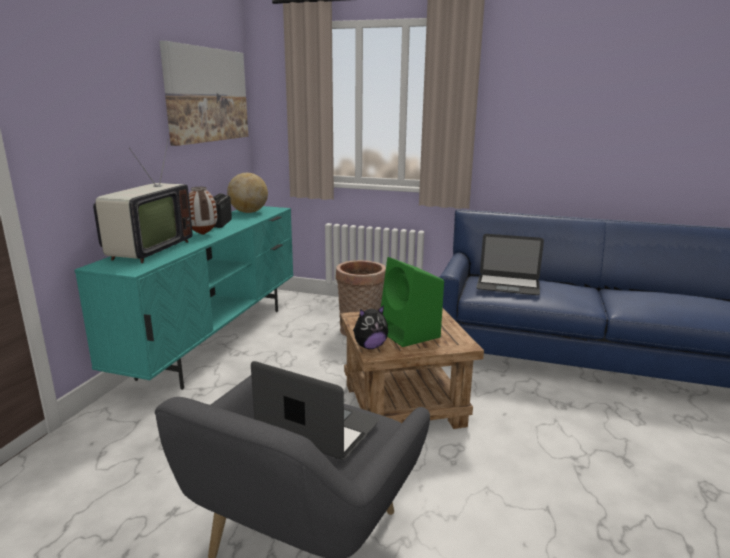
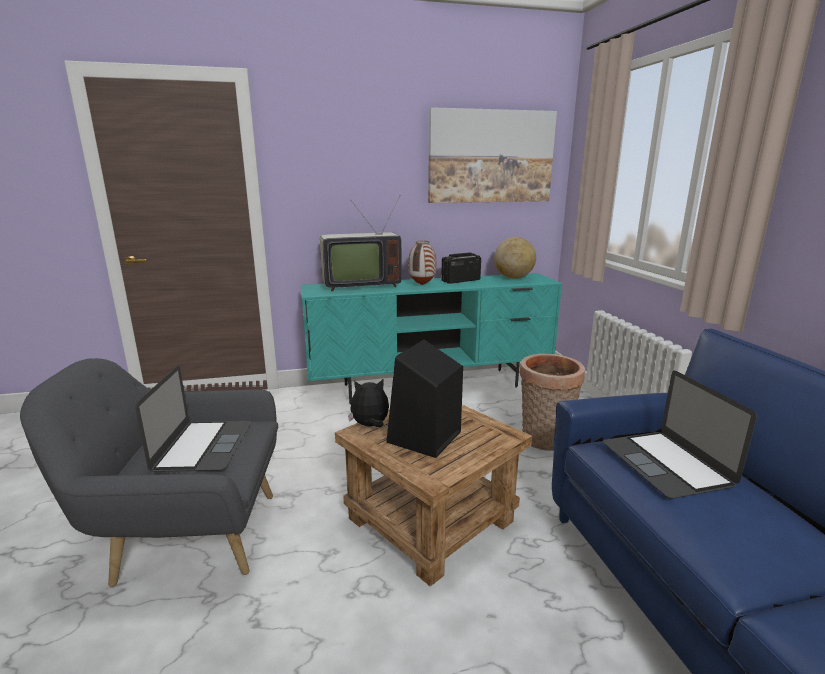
camera: 60 degrees right, 0 degrees up
plush toy [353,305,388,349] -> plush toy turned 135 degrees clockwise [348,379,389,427]
green speaker [381,257,444,347] -> black speaker [386,340,463,458]

